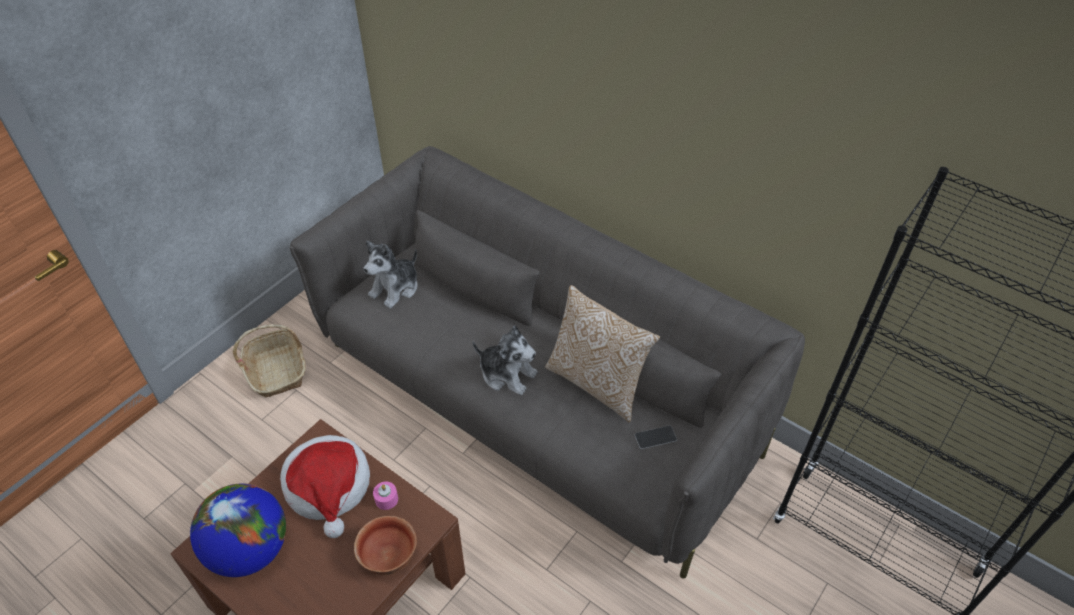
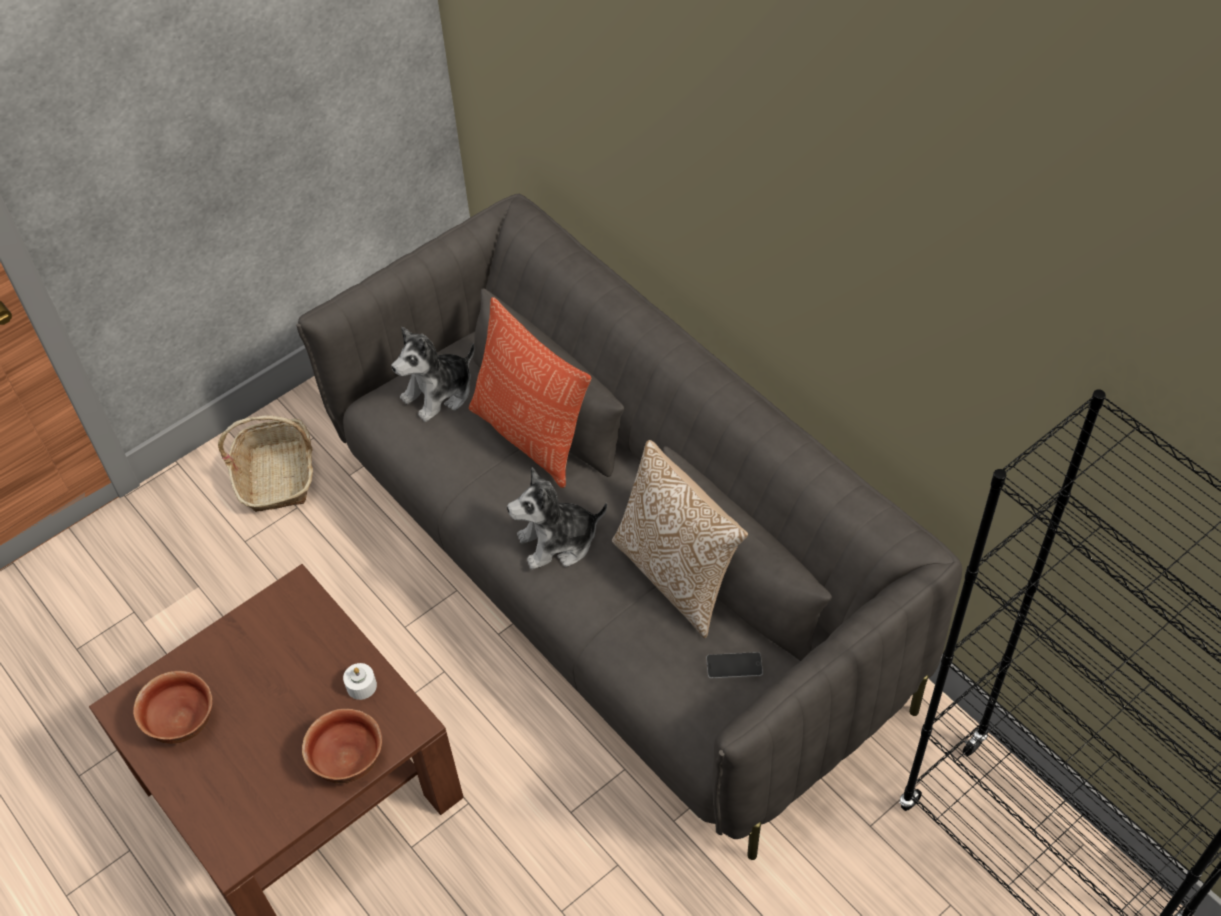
camera: 15 degrees right, 5 degrees up
globe [190,483,286,577] -> bowl [133,671,213,744]
hat [280,435,370,538] -> none
pink candle [373,482,398,510] -> white candle [343,663,377,700]
plush toy [472,326,538,395] -> plush toy turned 120 degrees clockwise [507,468,607,570]
none -> orange pillow [469,297,591,488]

